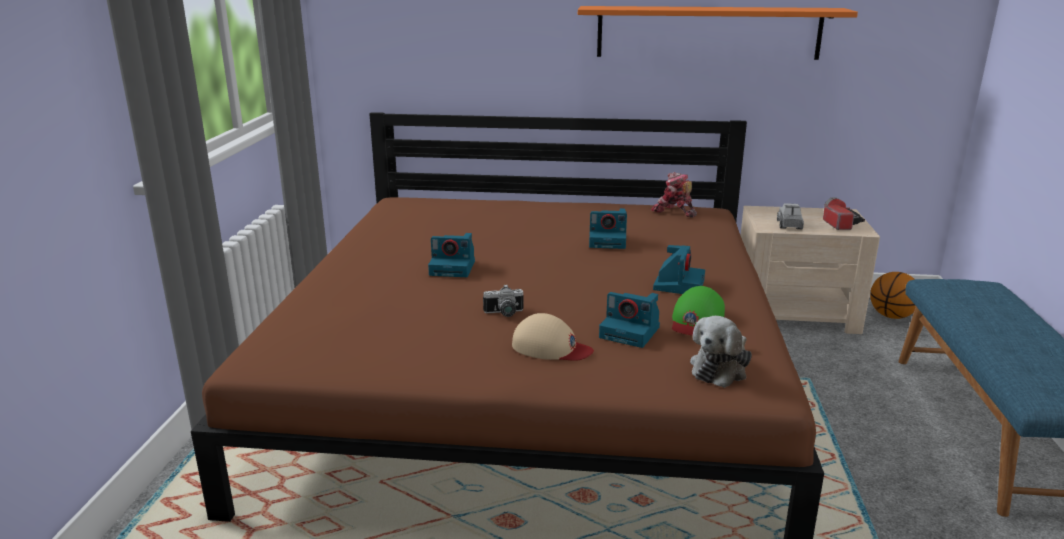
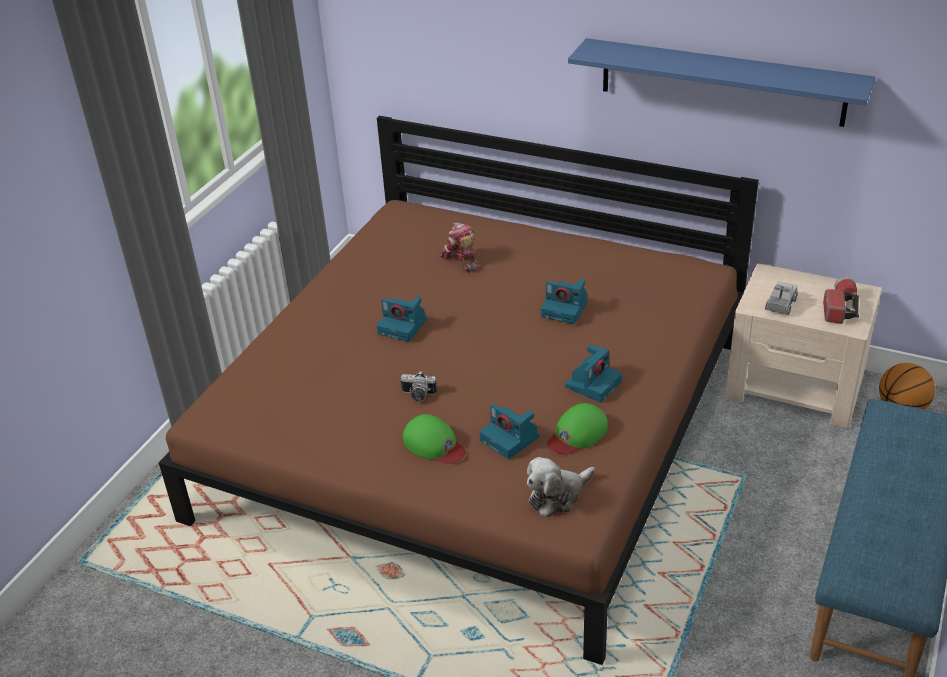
camera: 20 degrees right, 15 degrees up
beige cap [512,313,594,361] -> green cap [403,414,466,464]
orange shelf [578,6,858,60] -> blue shelf [568,38,876,127]
toy robot [651,172,697,218] -> toy robot moved to [440,222,479,273]

